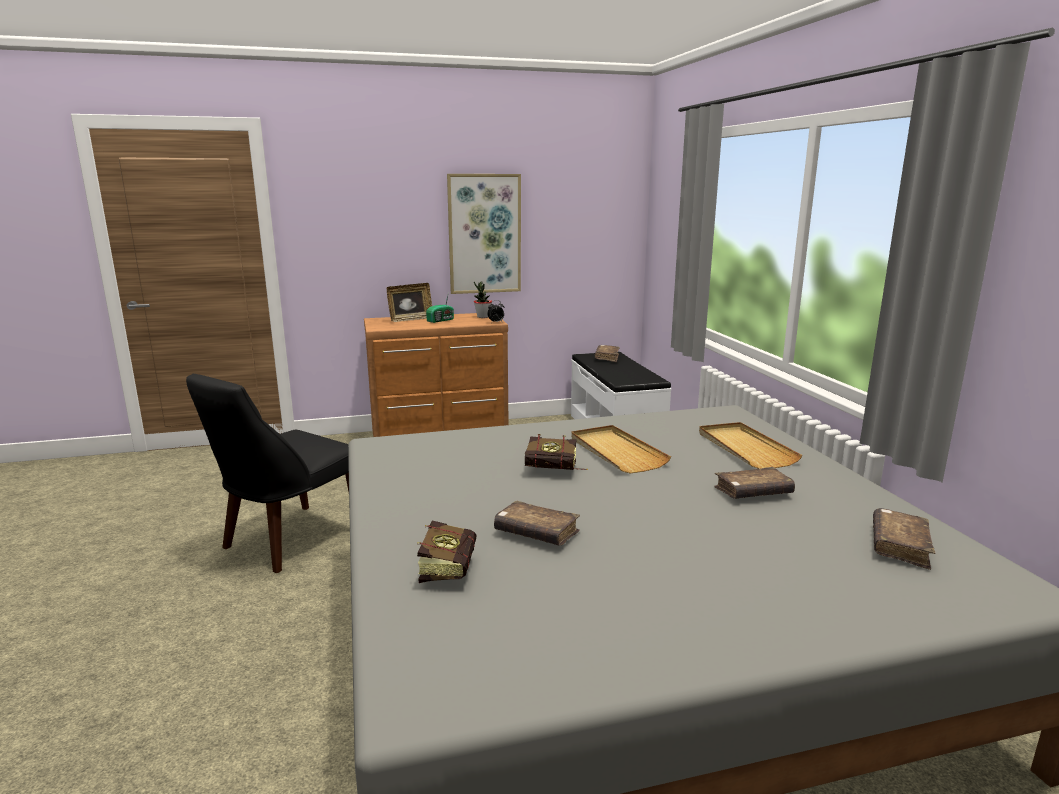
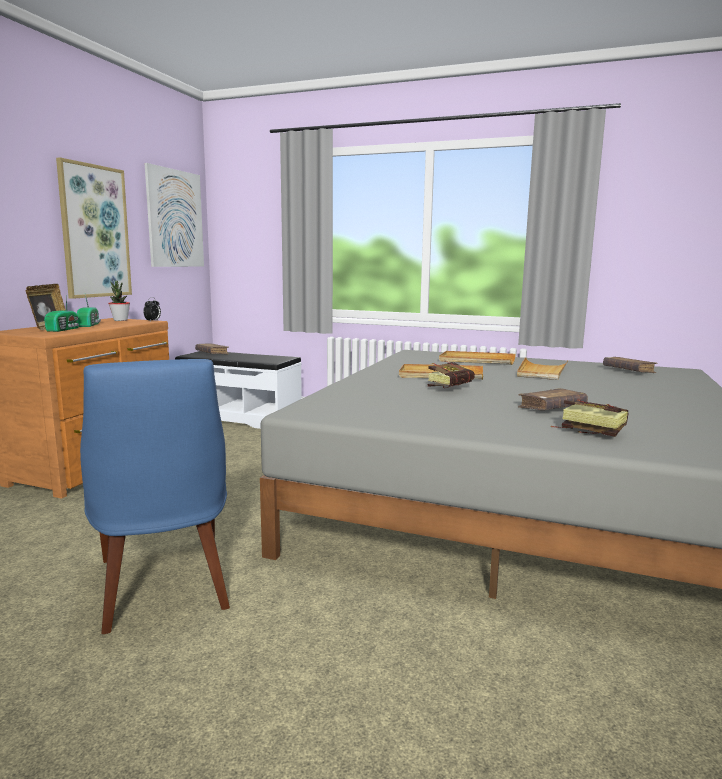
camera: 55 degrees left, 5 degrees down
black chair [186,374,349,573] -> blue chair [80,359,230,634]
brown book [714,467,795,499] -> beige tray [517,357,568,380]
none -> radio [44,295,79,332]
none -> picture [145,163,204,267]

